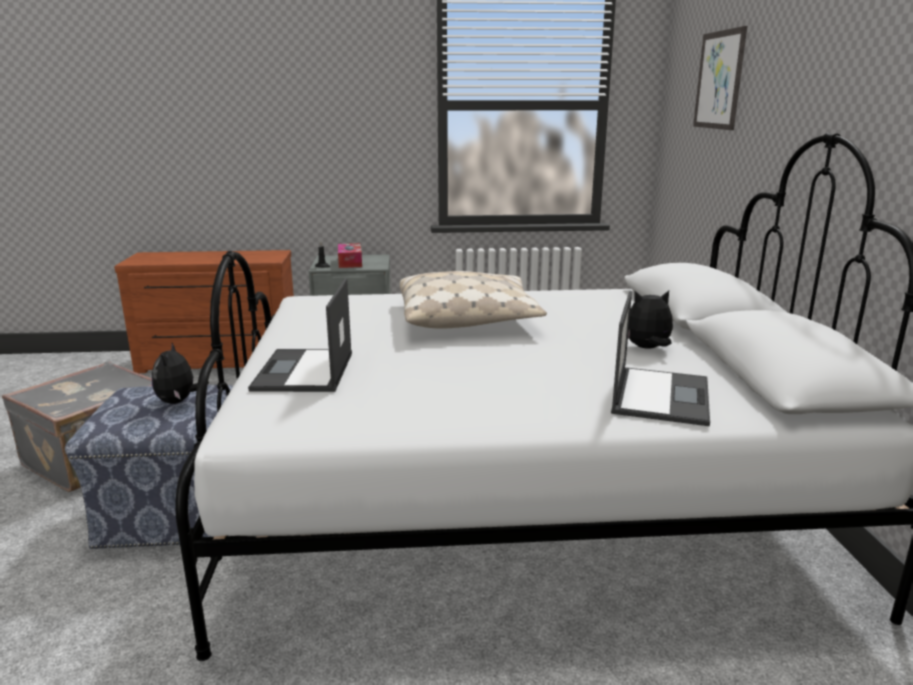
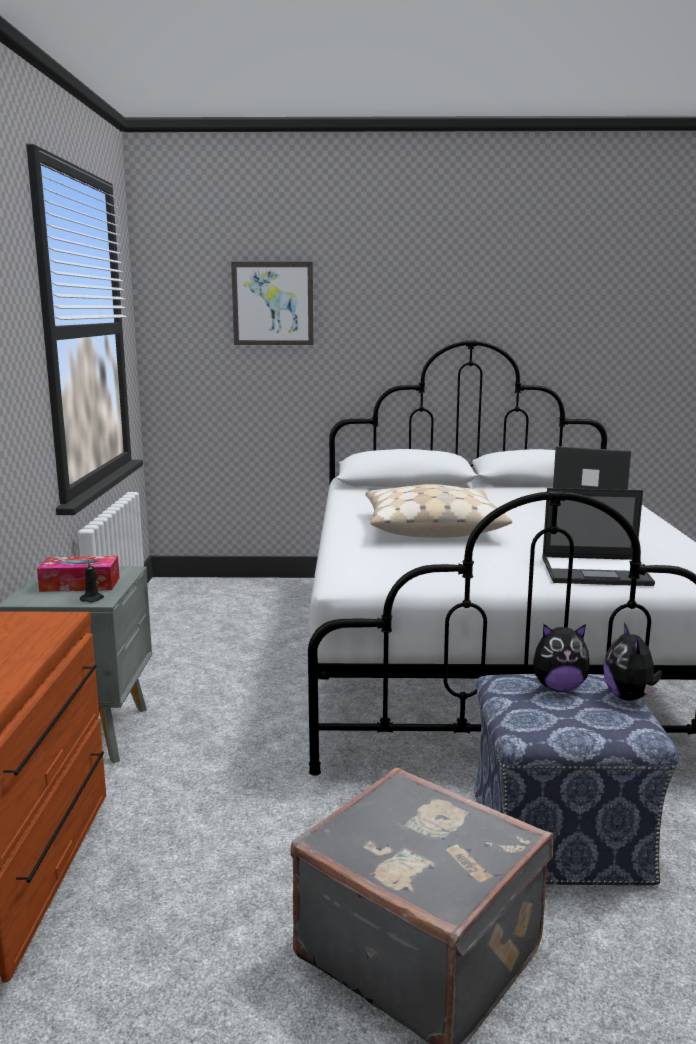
camera: 85 degrees left, 5 degrees down
plush toy [628,290,673,349] -> plush toy moved to [603,623,662,701]

